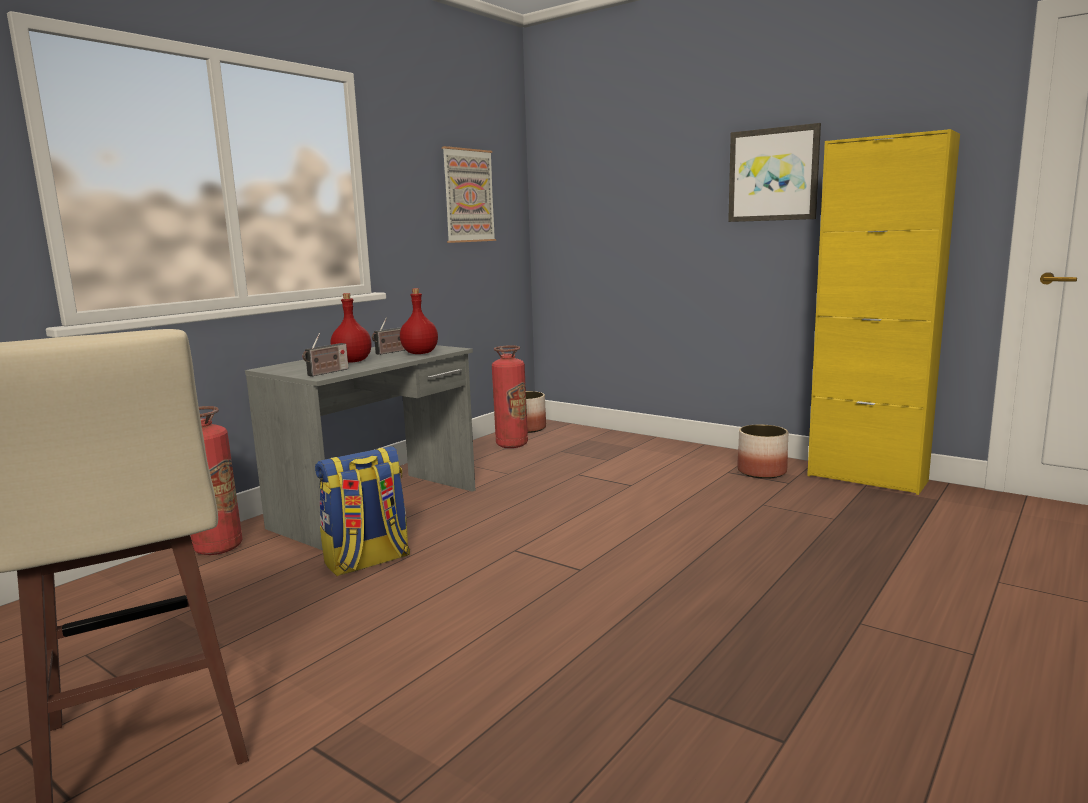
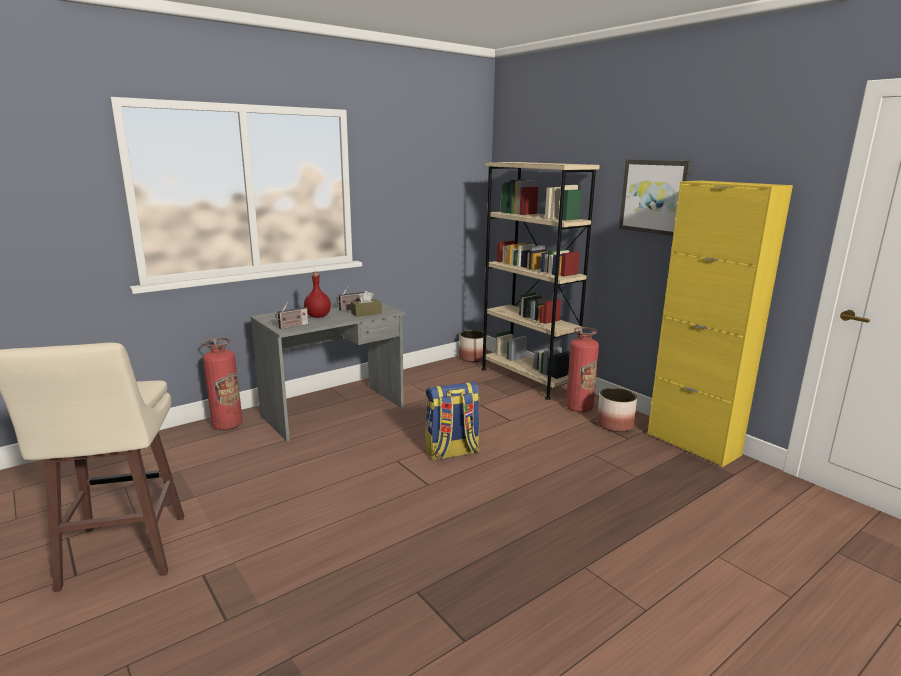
camera: 15 degrees right, 5 degrees up
backpack [315,446,410,576] -> backpack moved to [425,382,480,460]
red bottle [400,288,438,354] -> brown tissue box [351,291,382,317]
picture [442,146,496,243] -> none
fire extinguisher [492,345,528,448] -> fire extinguisher moved to [566,327,599,413]
none -> beige bookcase [481,162,600,400]

